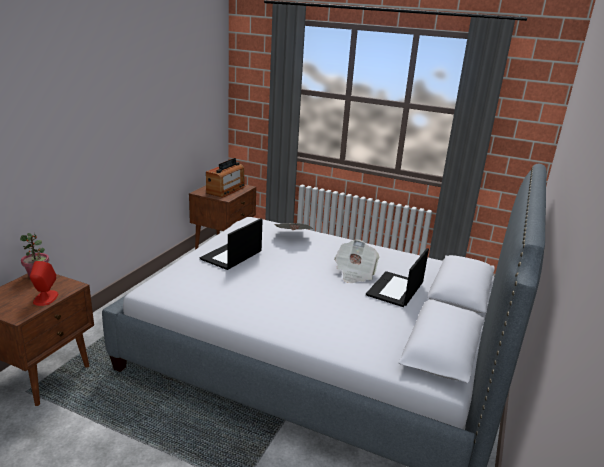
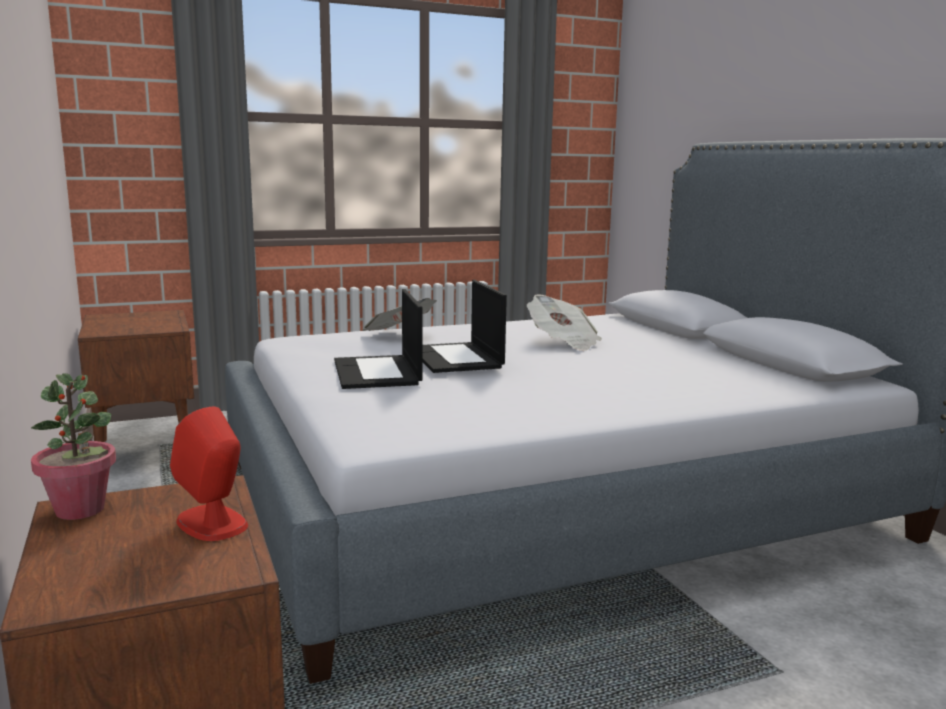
camera: 45 degrees left, 10 degrees down
radio [206,158,245,198] -> none
laptop [366,248,429,307] -> laptop moved to [422,280,507,373]

